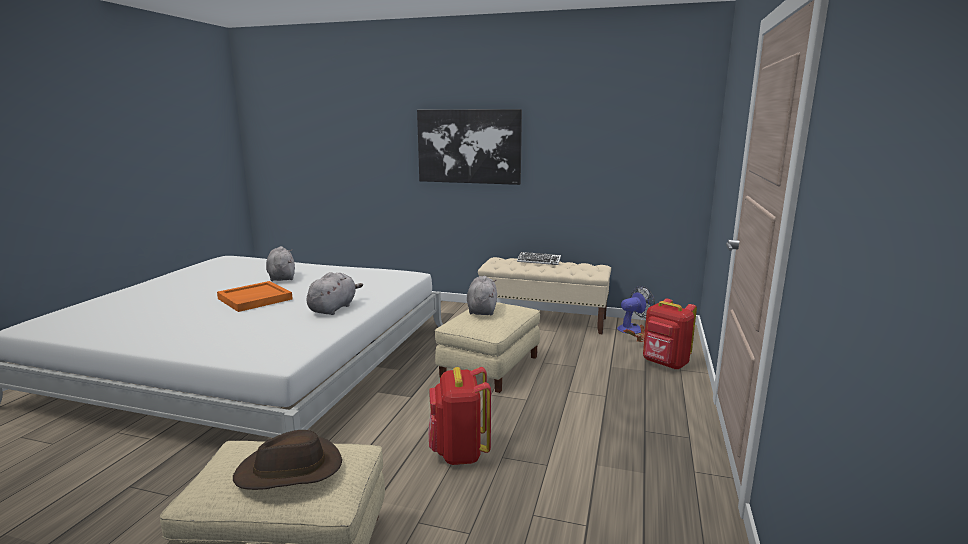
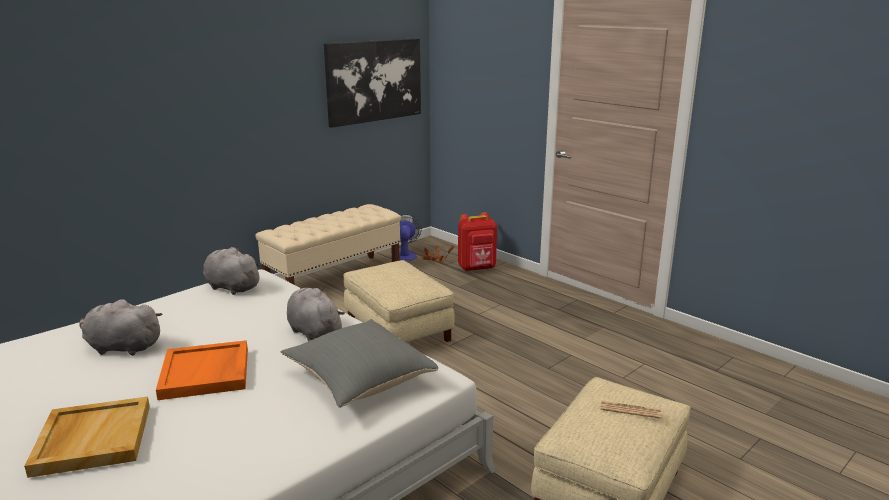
camera: 60 degrees left, 5 degrees up
brown hat [233,430,342,490] -> newspaper [600,401,661,419]
picture [417,109,522,185] -> picture moved to [324,38,421,128]
red backpack [428,367,491,465] -> none
grey plush toy [467,276,497,315] -> grey plush toy moved to [203,247,262,295]
keyboard [517,252,561,265] -> none
none -> beige tray [24,397,150,478]
none -> grey pillow [281,319,438,408]

